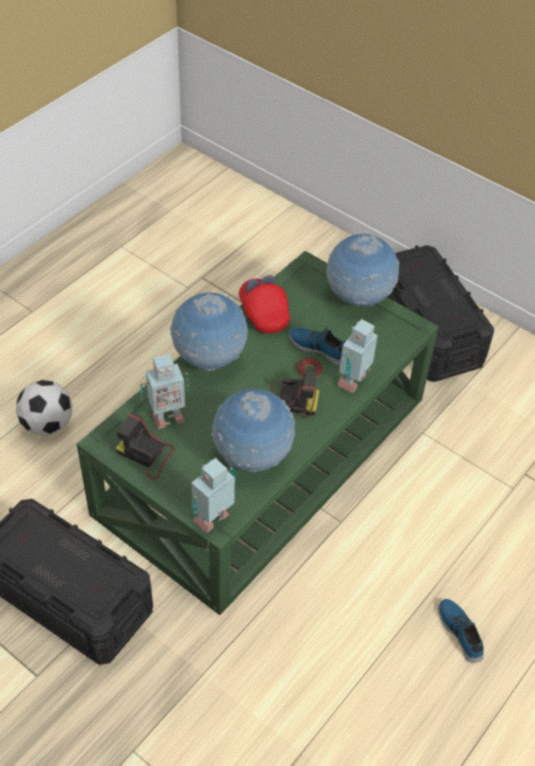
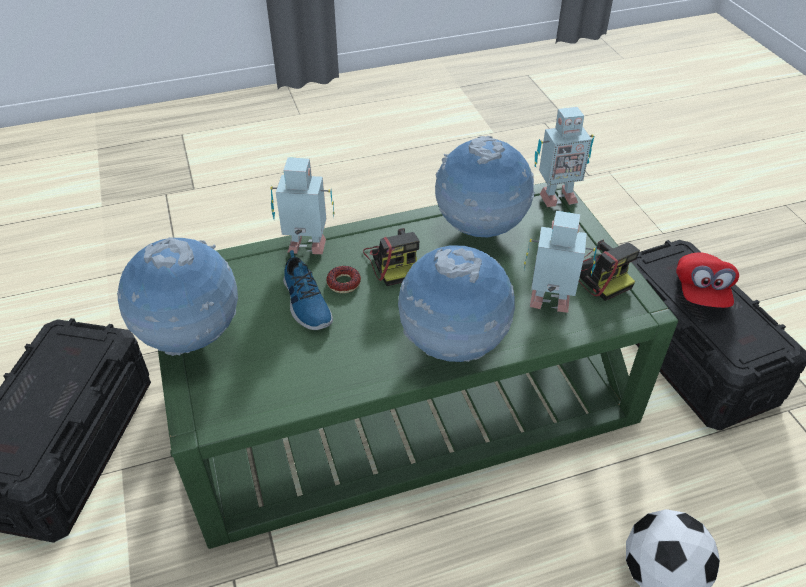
camera: 145 degrees left, 5 degrees down
red cap [239,275,290,334] -> red cap moved to [676,252,739,308]
camera [271,370,319,417] -> camera turned 150 degrees counterclockwise [363,228,419,286]
toy robot [337,319,378,393] -> toy robot turned 150 degrees counterclockwise [271,157,335,254]
shoe [438,599,484,663] -> none

